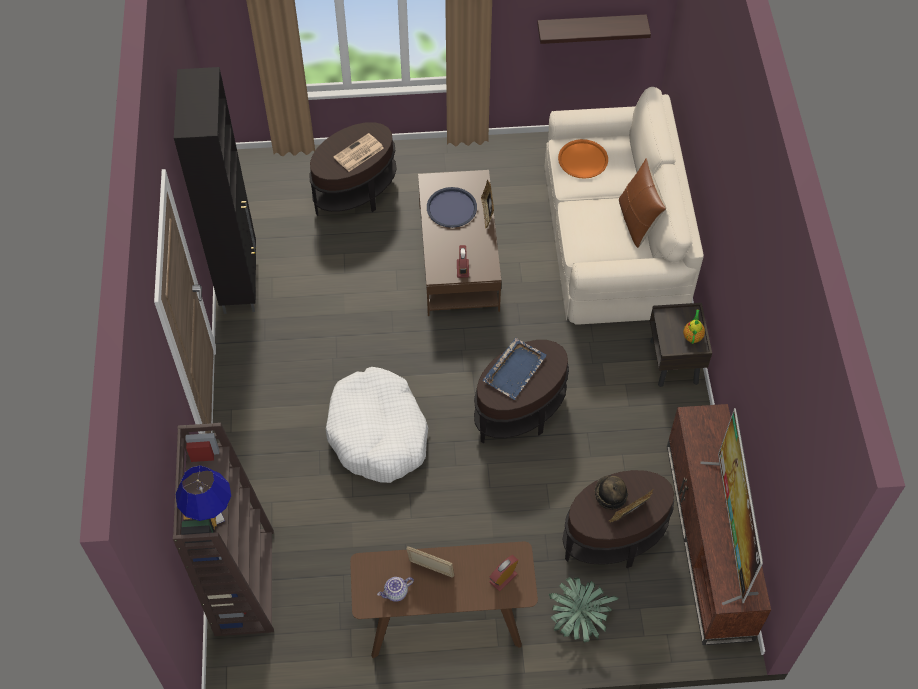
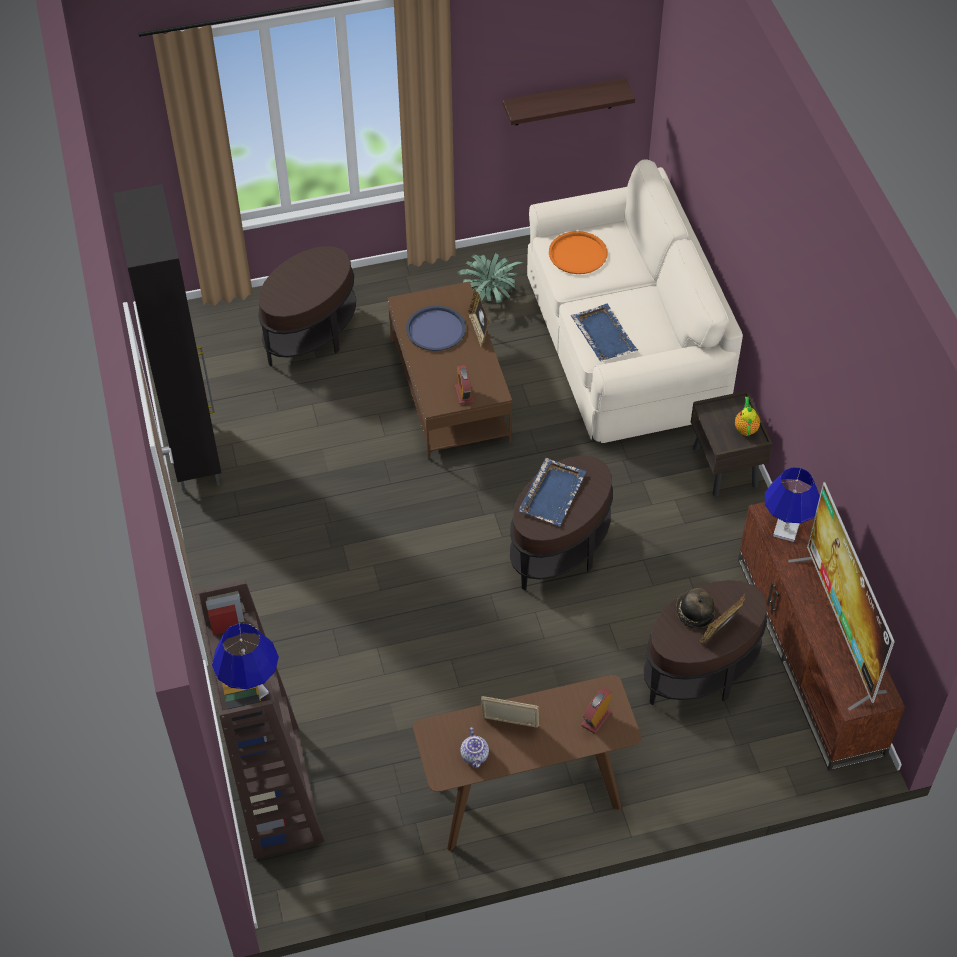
camera: 10 degrees left, 5 degrees down
white dog bed [326,367,428,483] -> none
newspaper [334,133,384,172] -> none
teapot [377,577,414,602] -> teapot turned 60 degrees counterclockwise [461,727,489,768]
potted plant [549,577,619,643] -> potted plant moved to [457,253,523,304]
brown pillow [619,158,666,248] -> none
none -> blue tray [571,303,638,361]
none -> blue table lamp [765,467,820,542]

